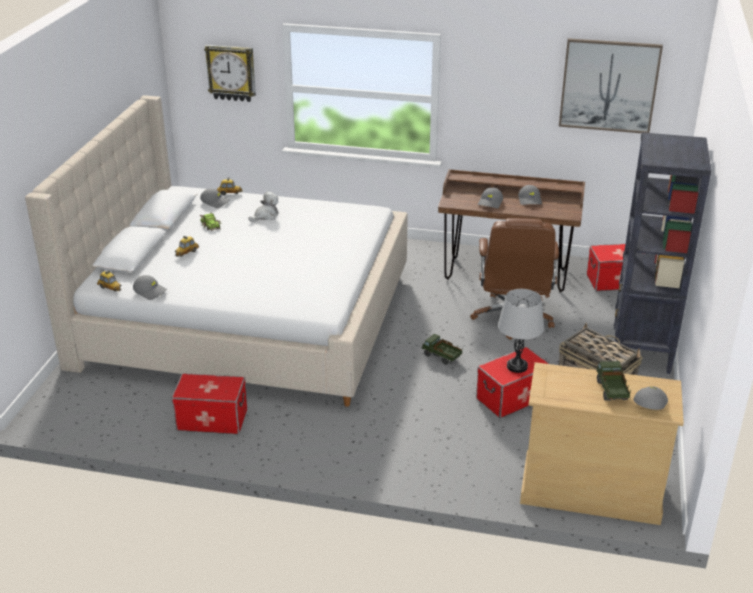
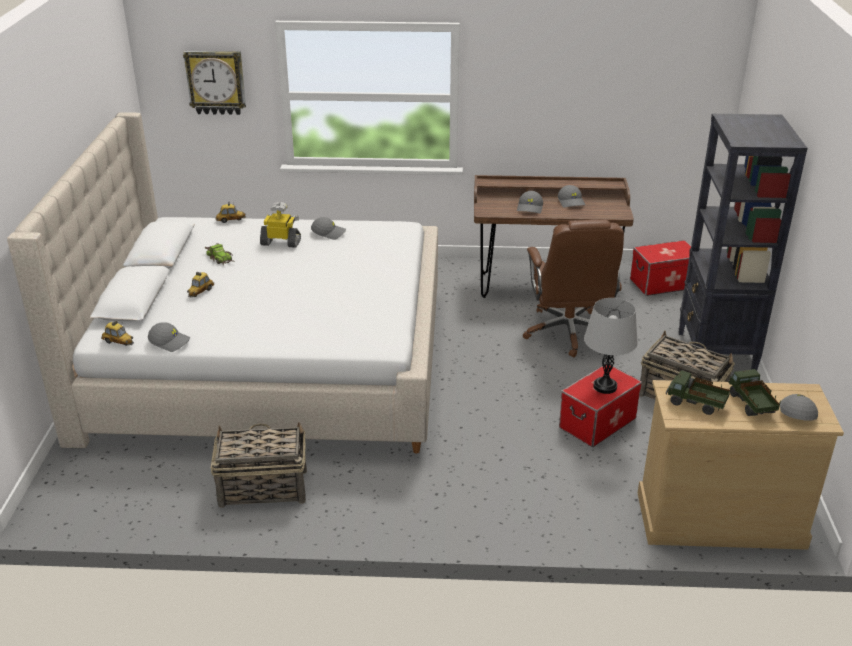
camera: 10 degrees left, 0 degrees up
storage box [171,373,247,434] -> basket [211,422,307,508]
grey cap [200,188,230,208] -> grey cap moved to [311,217,346,240]
plush toy [248,192,279,222] -> toy robot [260,202,301,248]
toy truck [421,334,462,365] -> toy truck moved to [666,370,731,415]
picture [559,38,663,133] -> none

